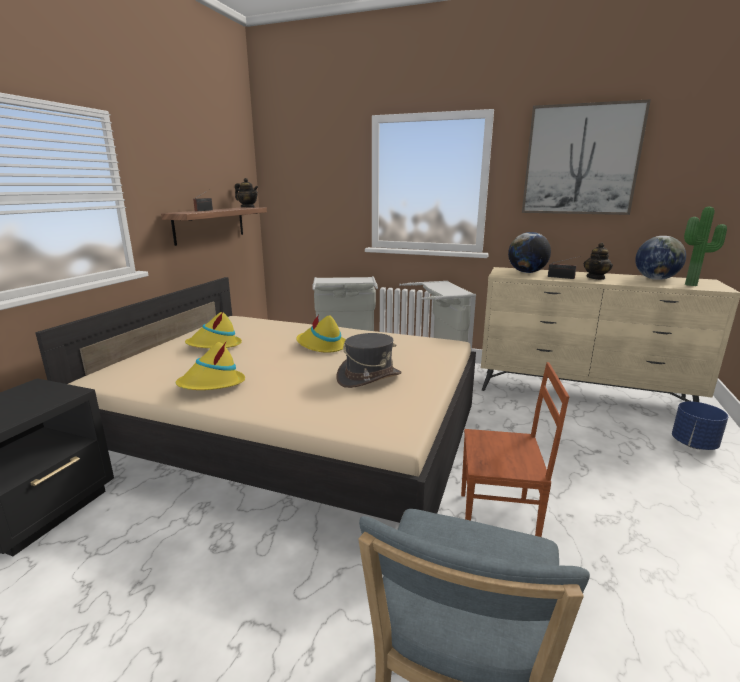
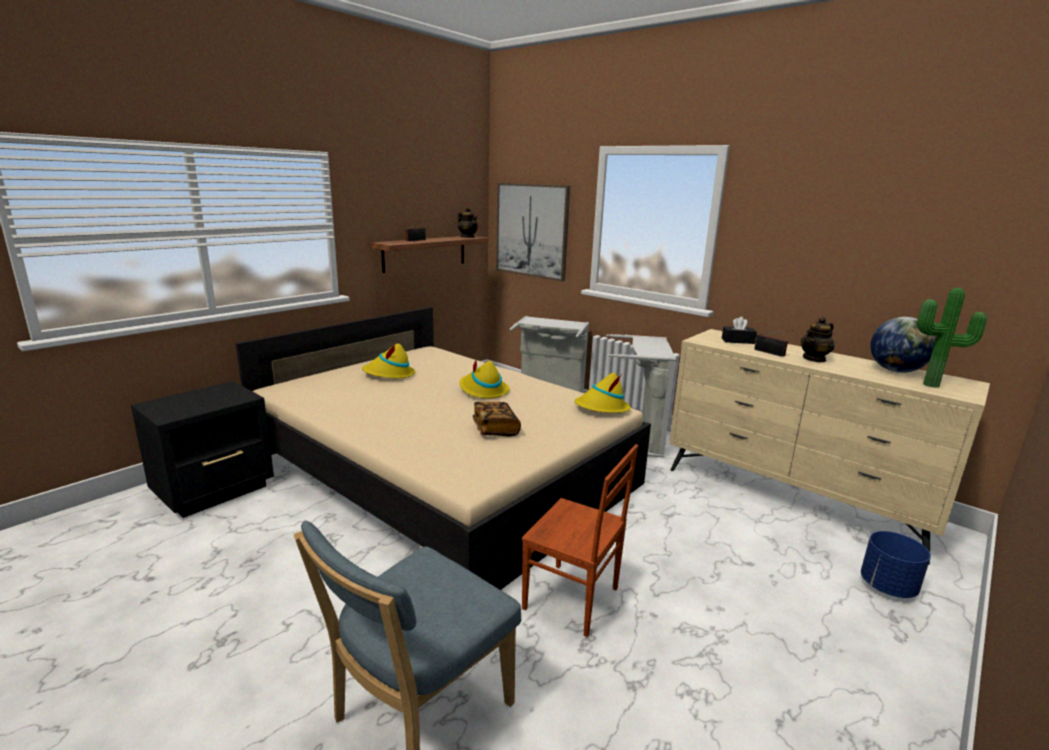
camera: 20 degrees right, 0 degrees up
yellow hat [176,342,245,390] -> yellow hat moved to [575,373,631,413]
grey hat [336,333,402,388] -> book [473,402,521,437]
globe [508,232,551,273] -> black tissue box [722,317,757,344]
picture [522,99,651,215] -> picture moved to [496,183,570,281]

